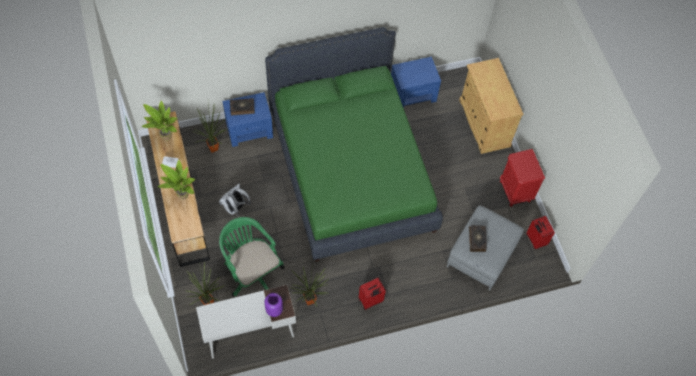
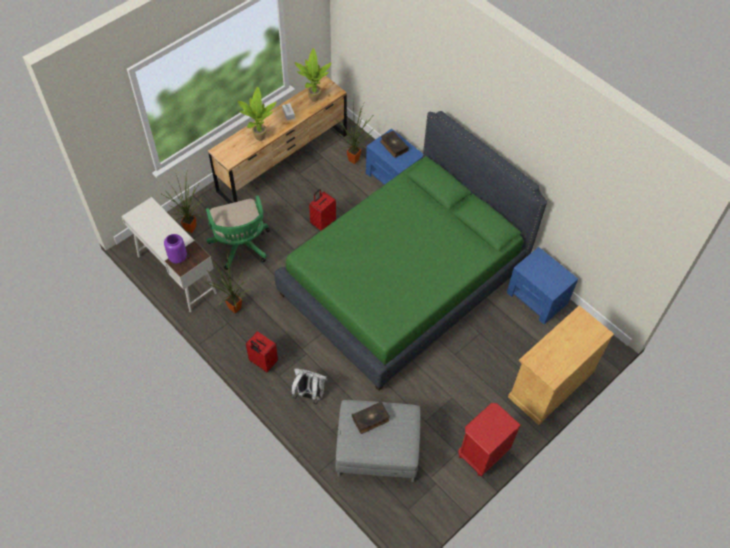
camera: 65 degrees right, 5 degrees down
white backpack [219,184,251,217] -> white backpack moved to [291,368,328,404]
green office chair [219,217,284,296] -> green office chair turned 135 degrees clockwise [206,195,270,270]
red suitcase [526,216,555,249] -> red suitcase moved to [309,189,336,231]

